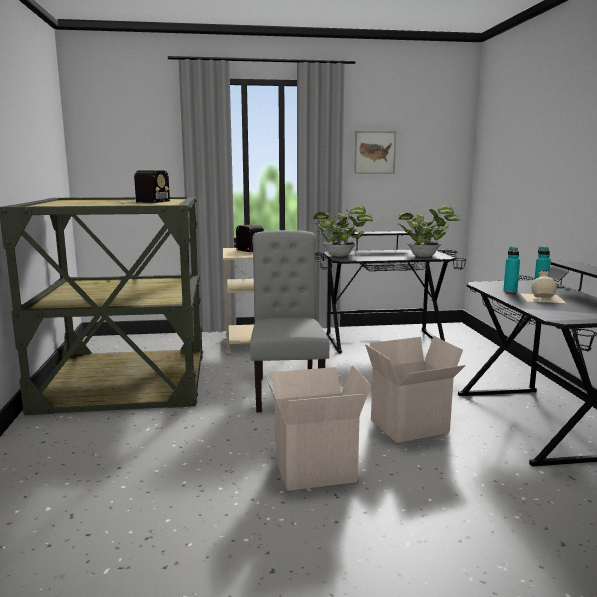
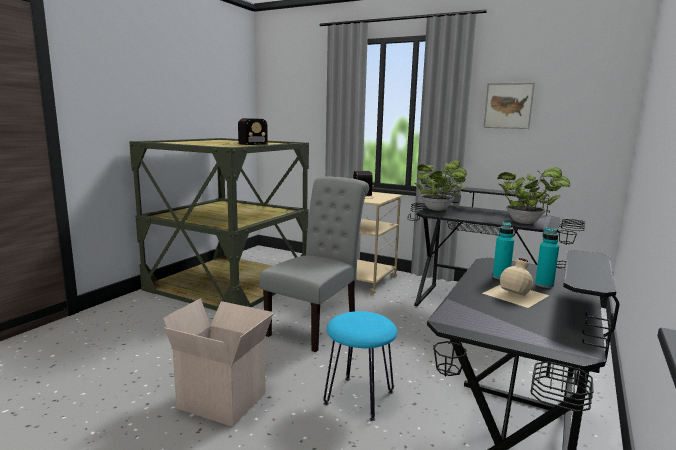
camera: 35 degrees right, 0 degrees up
cardboard box [365,336,466,443] -> turquoise stool [323,311,397,421]

